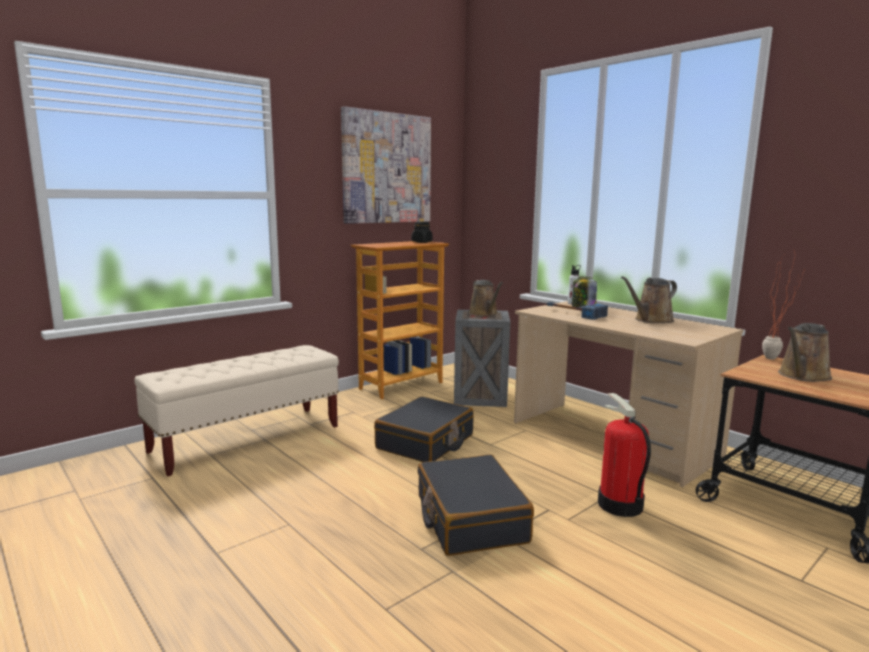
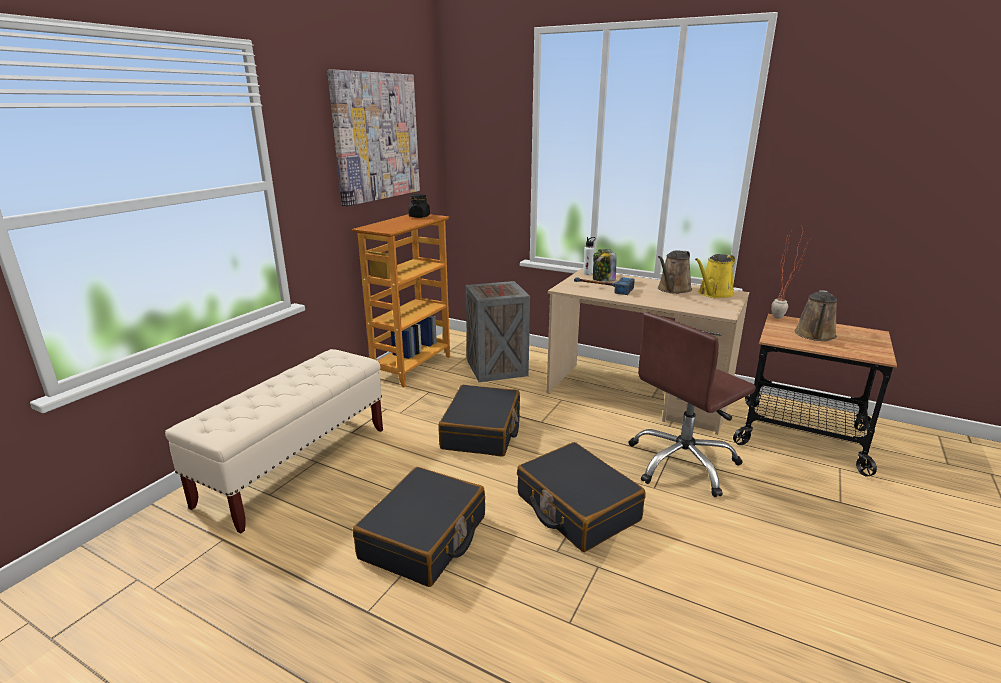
camera: 20 degrees left, 10 degrees up
brown watering can [469,280,503,316] -> none
fire extinguisher [598,393,651,517] -> brown office chair [628,312,756,497]
none -> black suitcase [353,467,485,587]
none -> yellow watering can [695,254,735,298]

